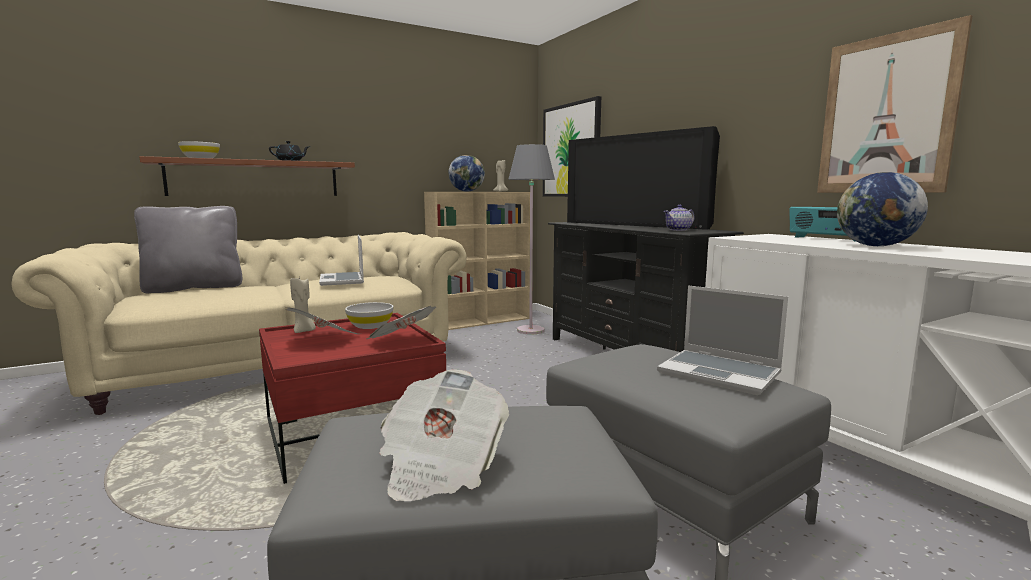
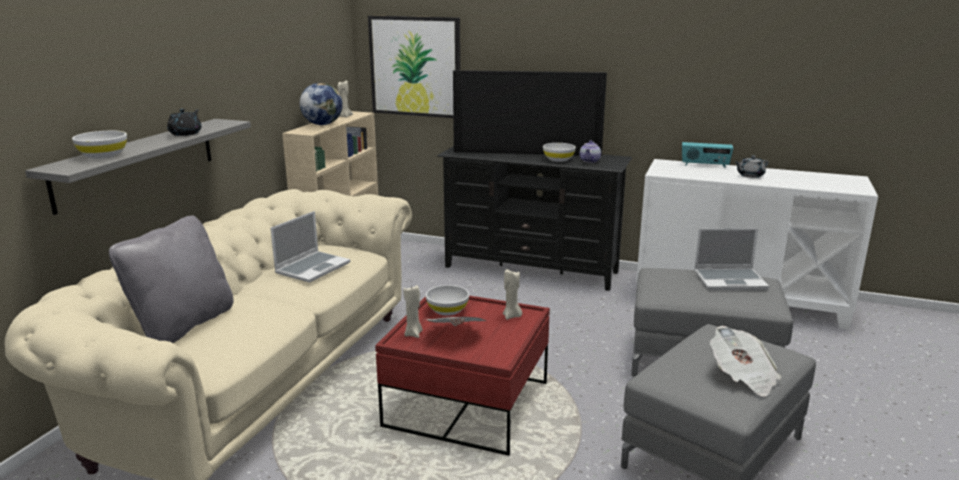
camera: 40 degrees left, 10 degrees up
brown shelf [139,156,355,196] -> grey shelf [25,119,251,215]
laptop [319,235,364,286] -> laptop turned 90 degrees counterclockwise [270,211,350,283]
newspaper [367,306,436,339] -> beige candle [503,269,522,320]
grey floor lamp [508,144,555,334] -> none
picture [817,15,972,193] -> none
globe [837,172,928,246] -> grey teapot [735,155,768,178]
none -> white bowl [543,143,576,162]

